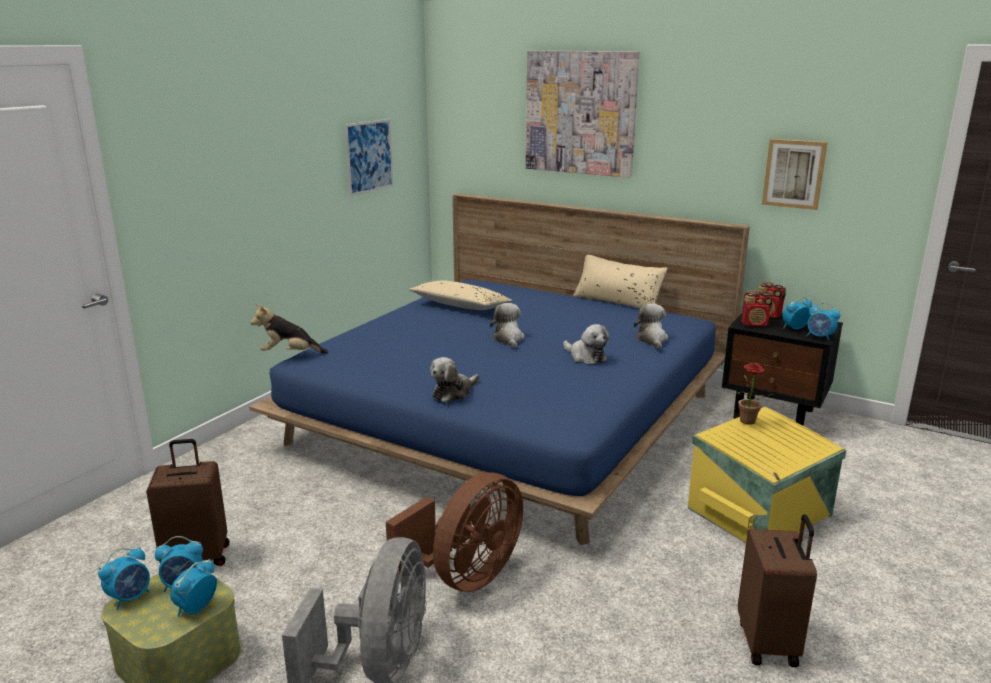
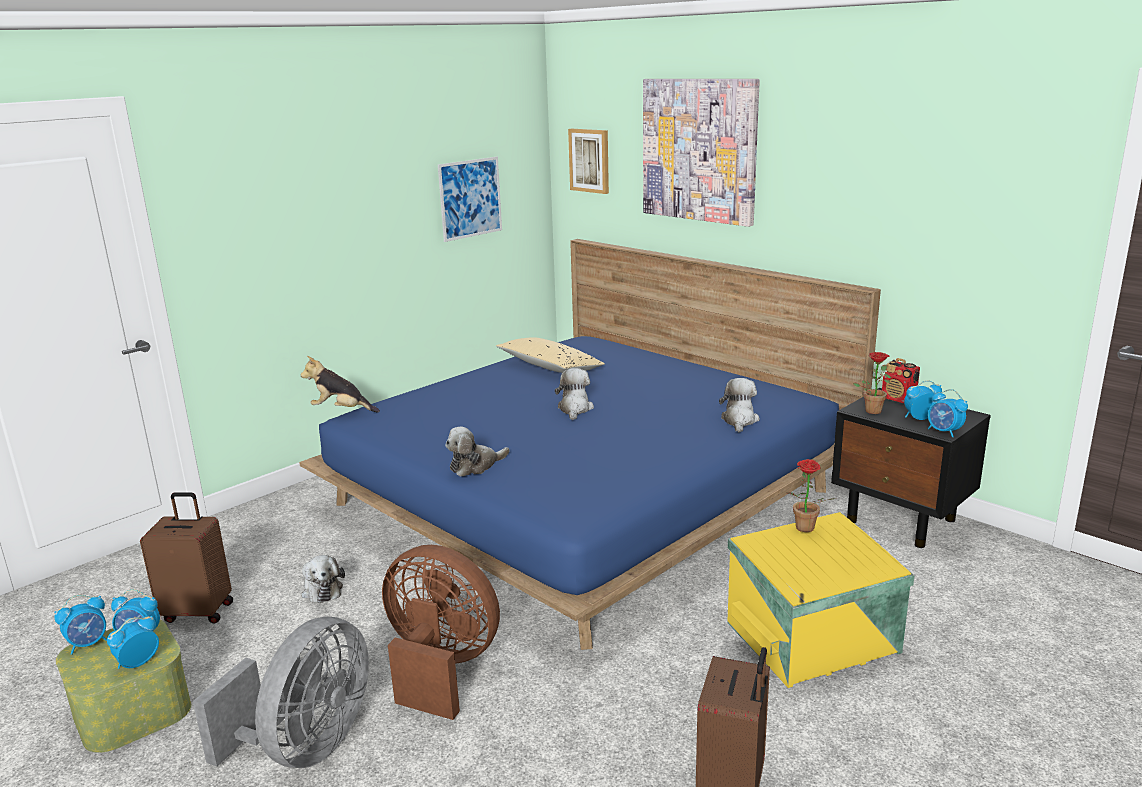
camera: 15 degrees right, 0 degrees up
brown fan [386,473,523,592] -> brown fan turned 120 degrees counterclockwise [382,545,500,720]
plush toy [563,324,609,364] -> plush toy moved to [301,555,345,603]
beige pillow [573,255,668,308] -> none
radio [741,290,773,326] -> potted plant [853,352,891,414]
picture [762,139,828,210] -> picture moved to [568,129,609,194]

